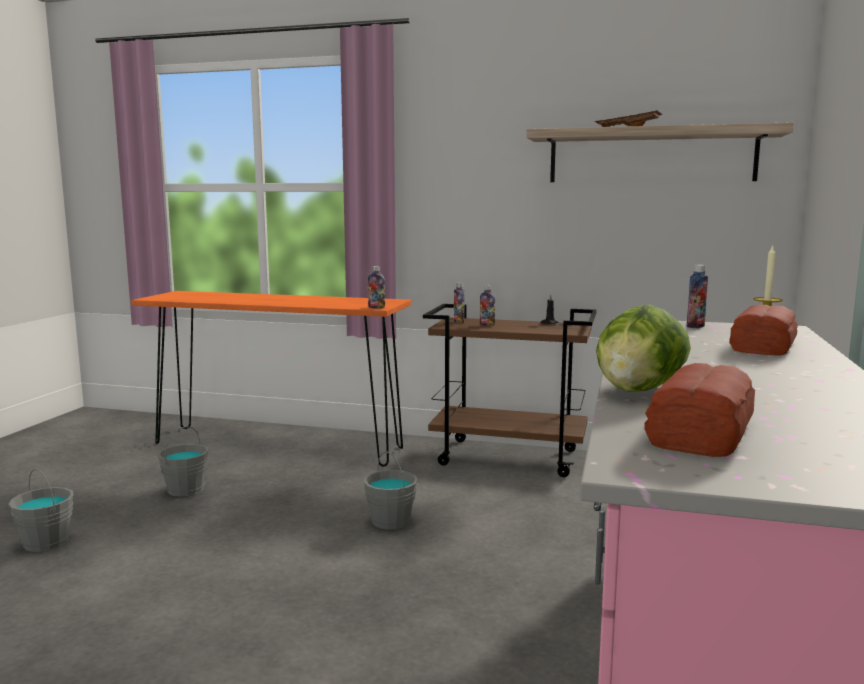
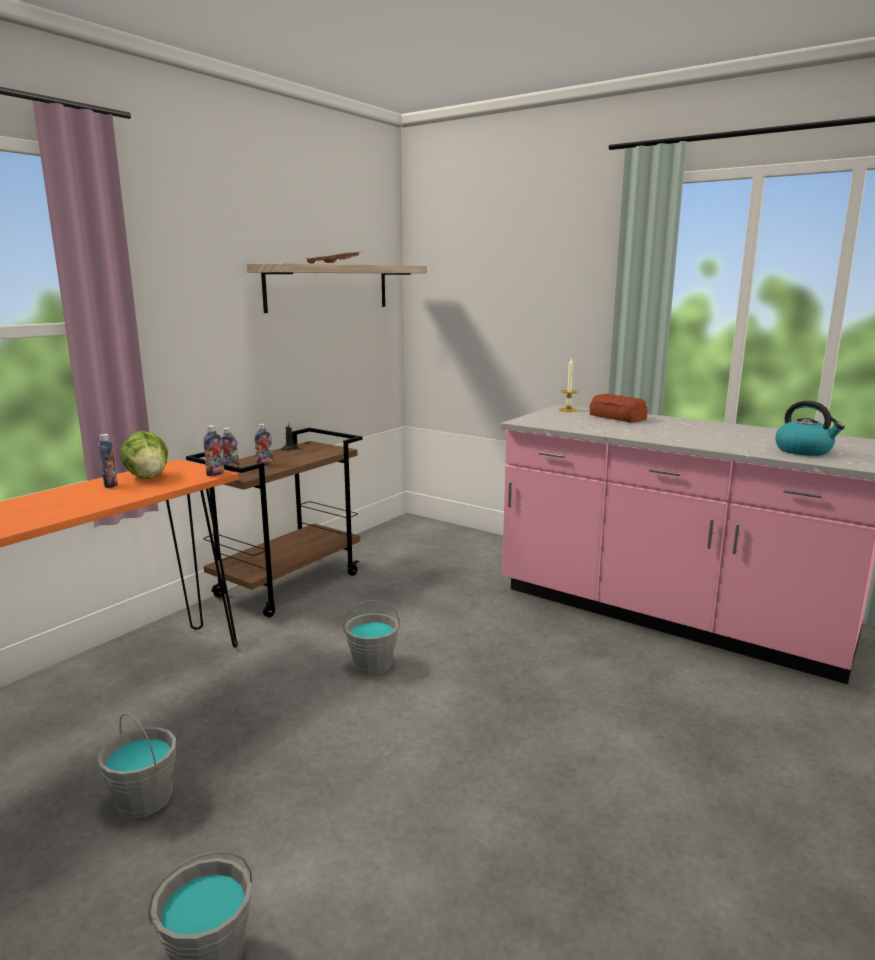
camera: 70 degrees left, 5 degrees up
lettuce [596,304,691,392] -> lettuce moved to [120,431,168,479]
bread [645,363,755,457] -> kettle [775,400,845,456]
bottle [687,265,708,328] -> bottle moved to [98,434,117,488]

